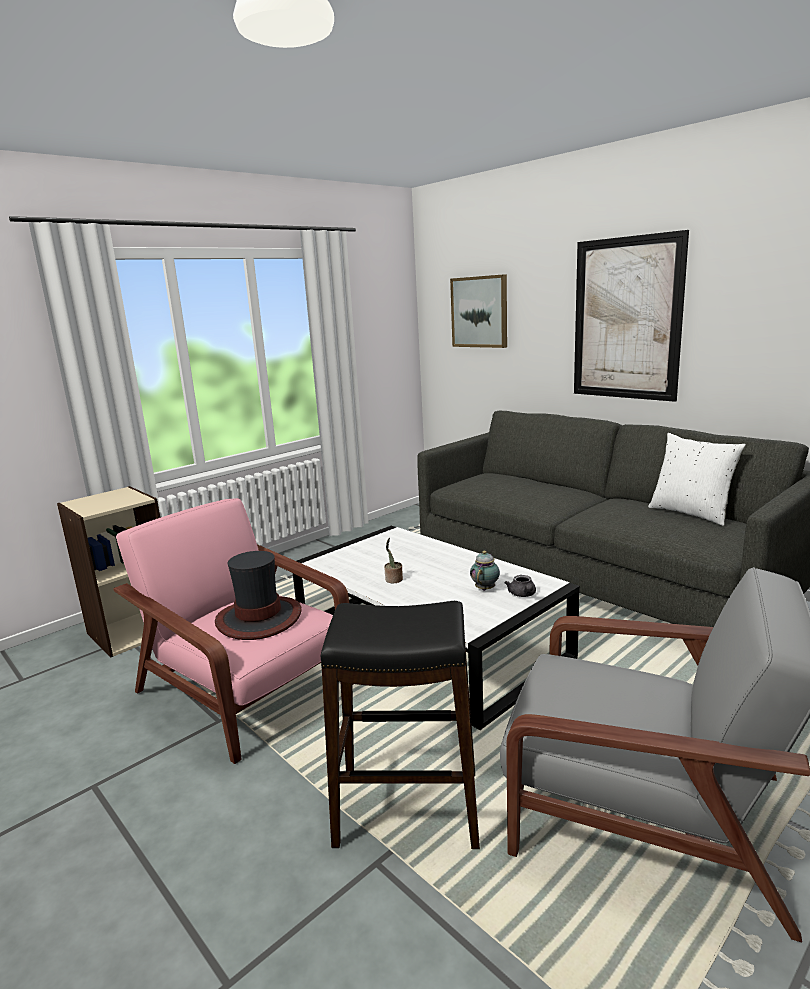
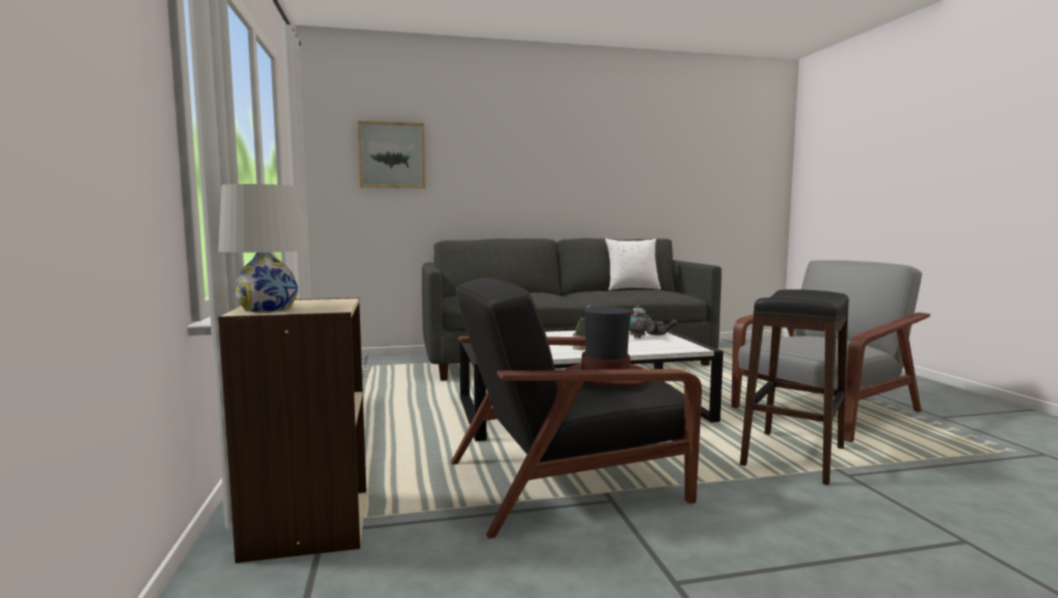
camera: 60 degrees left, 10 degrees down
pink armchair [114,498,354,764] -> black armchair [451,277,702,539]
picture [574,230,689,402] -> none
none -> white table lamp [218,184,309,312]

